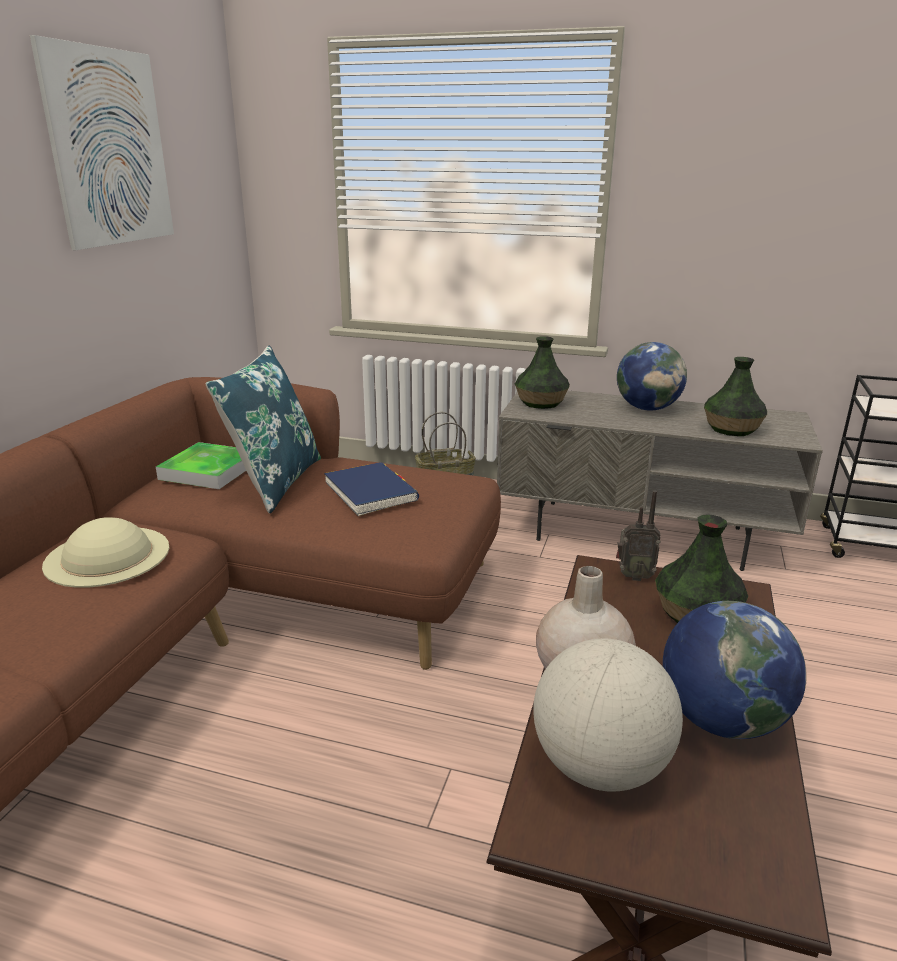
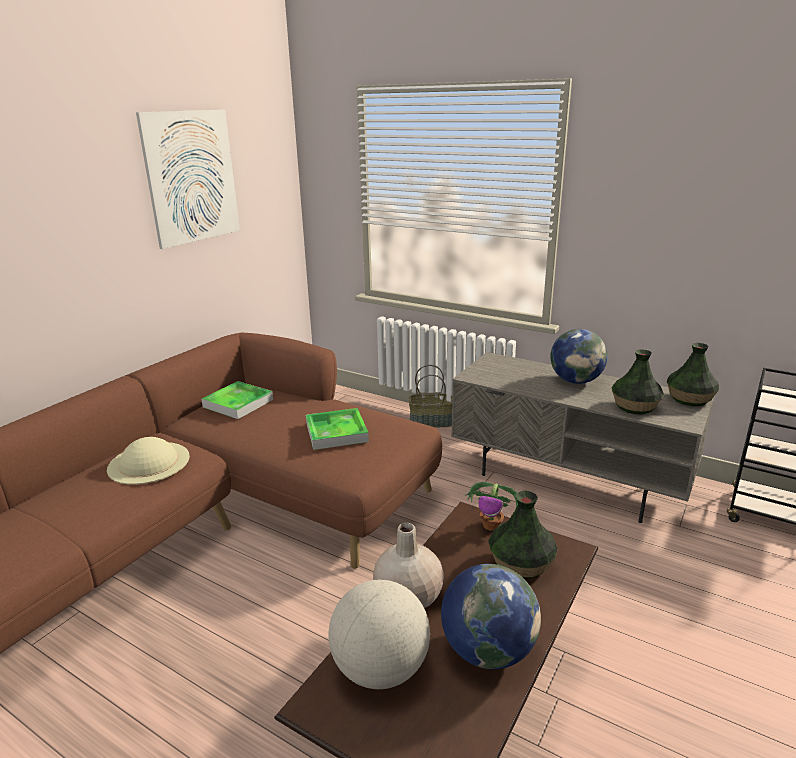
camera: 15 degrees right, 0 degrees up
blue pillow [206,345,321,514] -> none
blue book [324,462,419,516] -> tray [306,408,369,450]
vase [515,336,570,409] -> vase moved to [667,343,719,406]
radio [616,491,661,581] -> potted plant [464,482,518,531]

